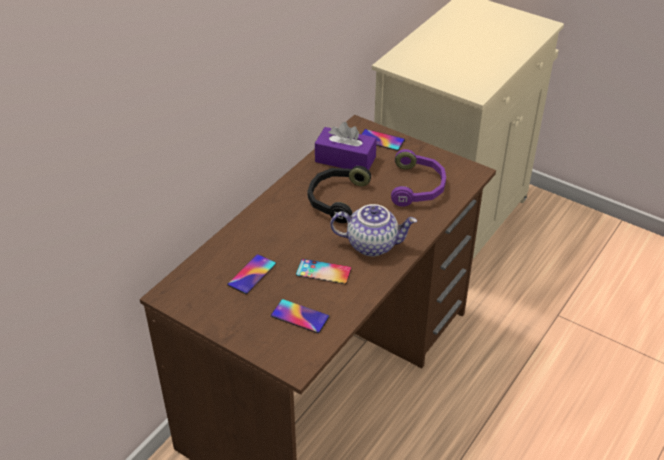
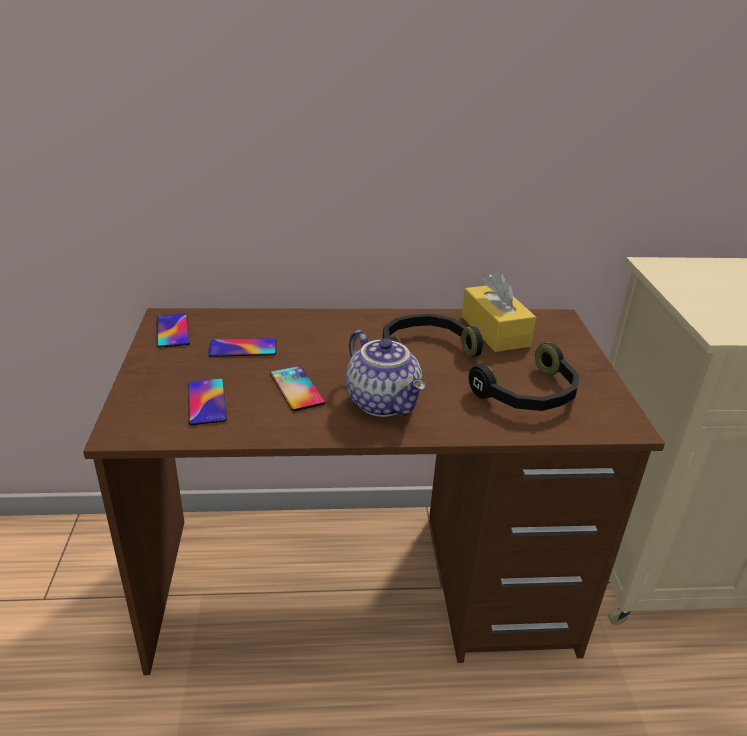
camera: 50 degrees right, 10 degrees down
purple tissue box [315,122,377,170] -> yellow tissue box [462,272,537,352]
phone [361,129,405,151] -> phone moved to [157,313,190,348]
purple headphones [391,149,446,207] -> black headphones [469,343,580,411]

